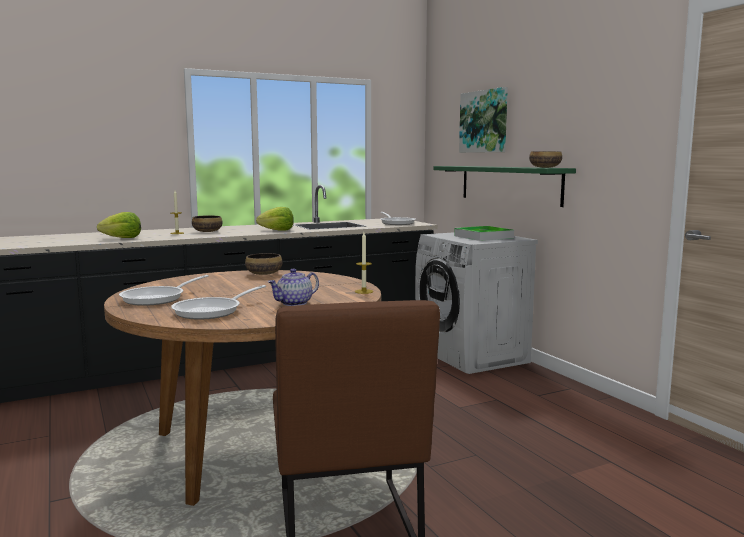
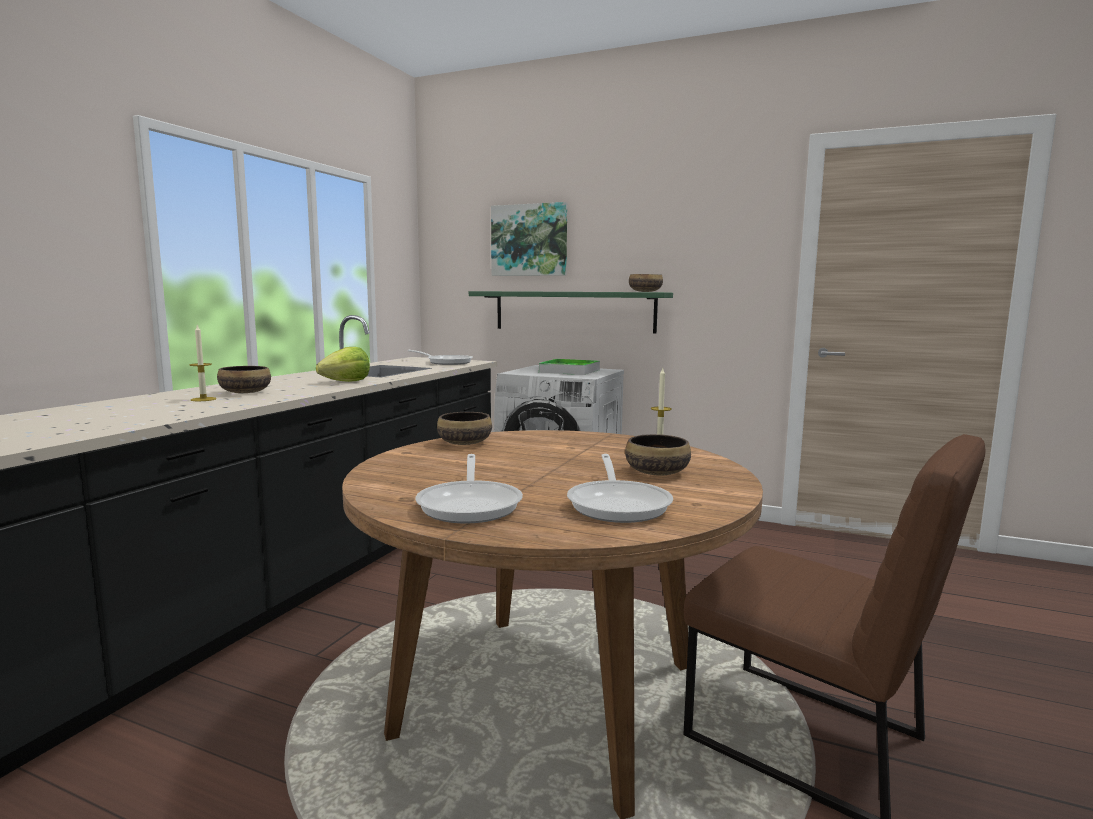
camera: 40 degrees left, 0 degrees up
lettuce [97,212,141,238] -> none
teapot [268,269,319,306] -> bowl [625,434,691,475]

